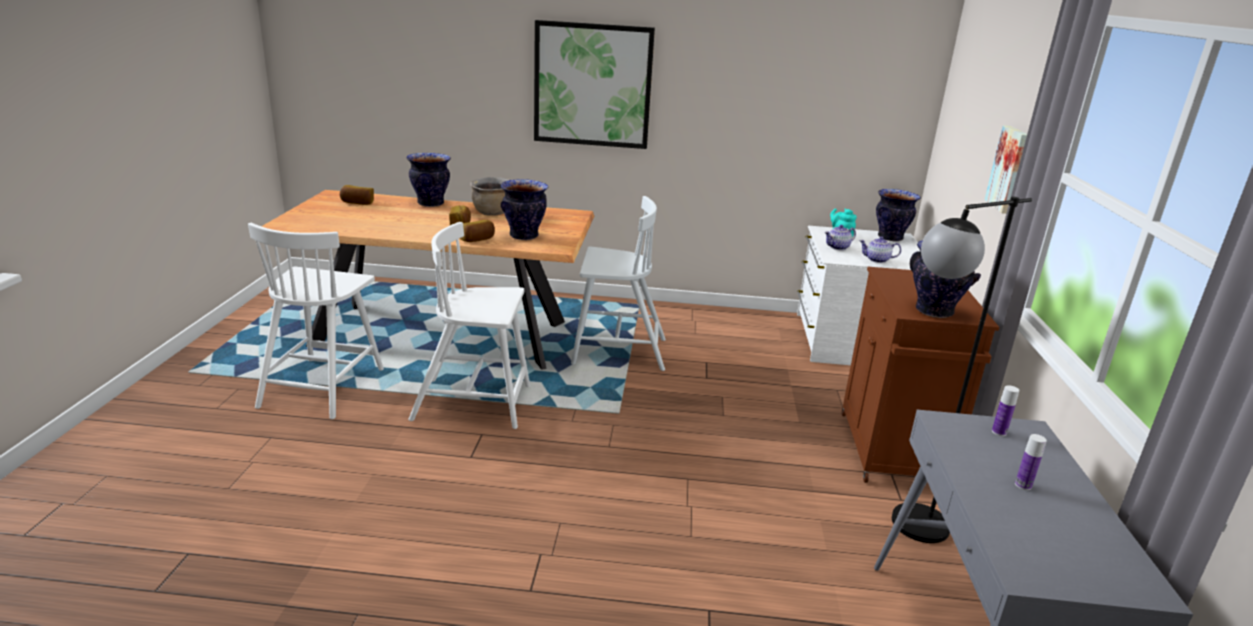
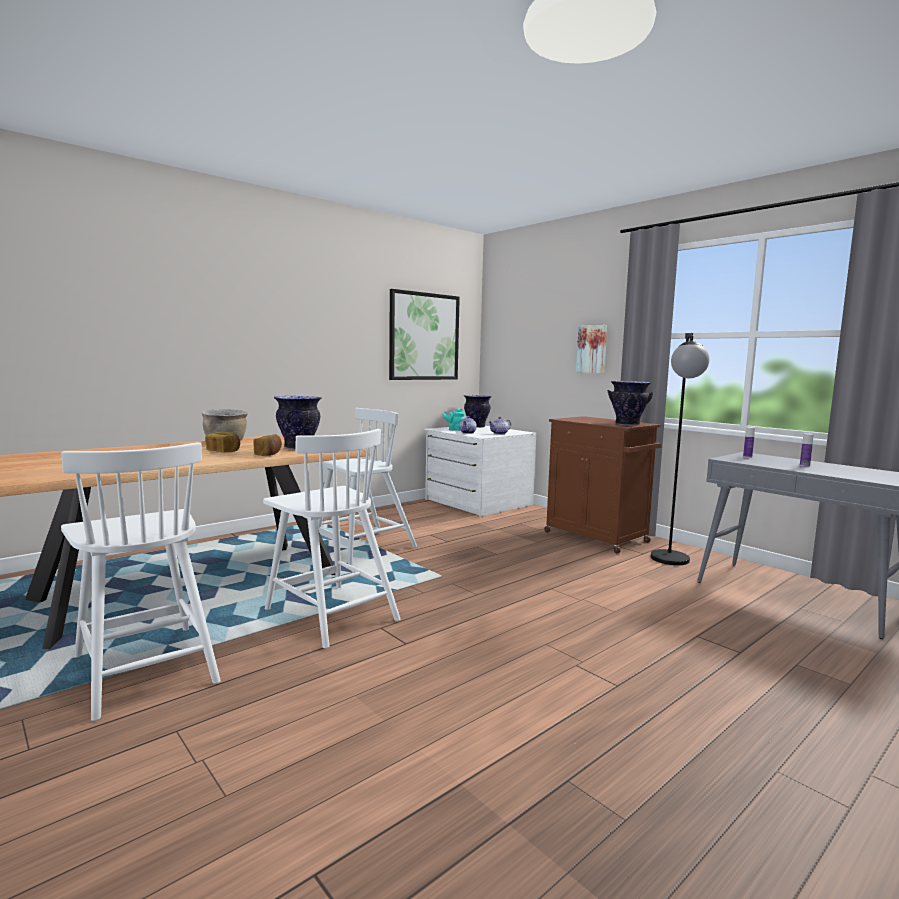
camera: 45 degrees left, 15 degrees down
bread [340,185,374,205] -> none
vase [407,153,451,207] -> none
white chair [408,222,530,429] -> white chair turned 90 degrees counterclockwise [263,429,401,649]
picture [534,20,655,149] -> picture moved to [389,289,460,380]

